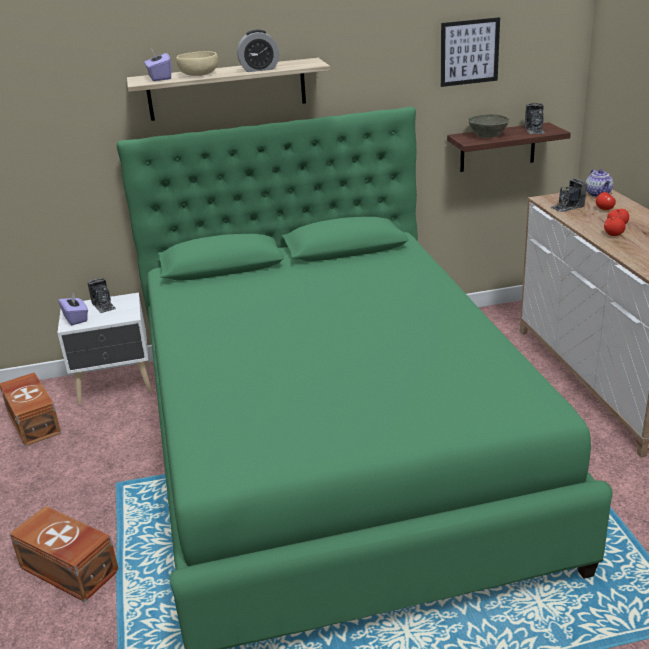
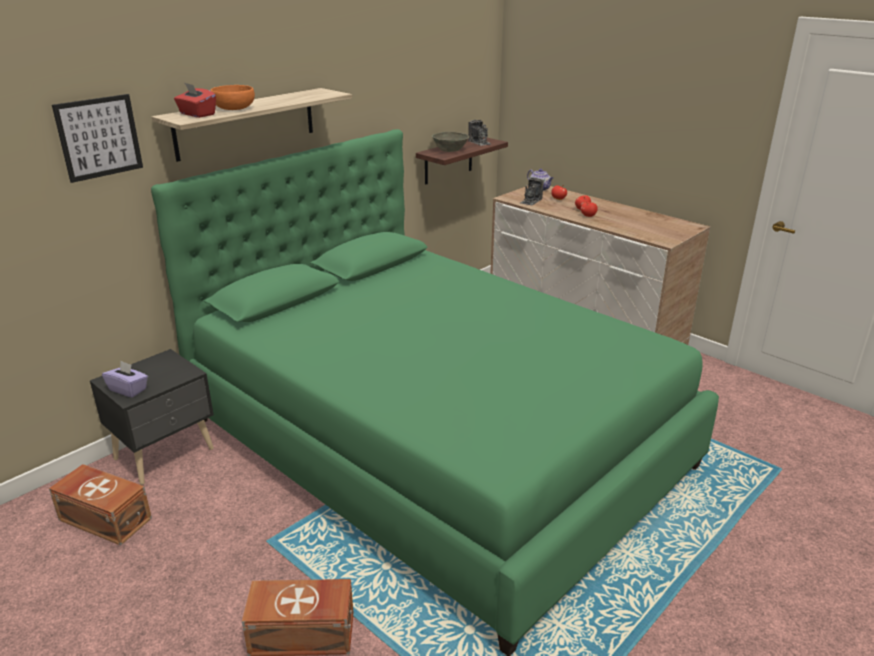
camera: 35 degrees left, 0 degrees up
white nightstand [57,293,152,405] -> black nightstand [90,349,214,485]
camera [87,278,116,313] -> none
purple tissue box [144,48,171,81] -> red tissue box [174,82,216,118]
beige bowl [176,51,218,76] -> orange bowl [210,85,255,110]
alarm clock [237,30,279,72] -> none
picture [441,17,500,87] -> picture moved to [52,94,143,183]

